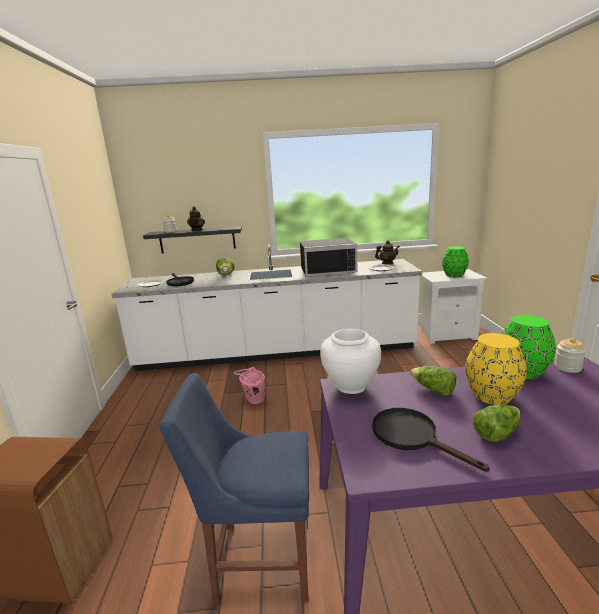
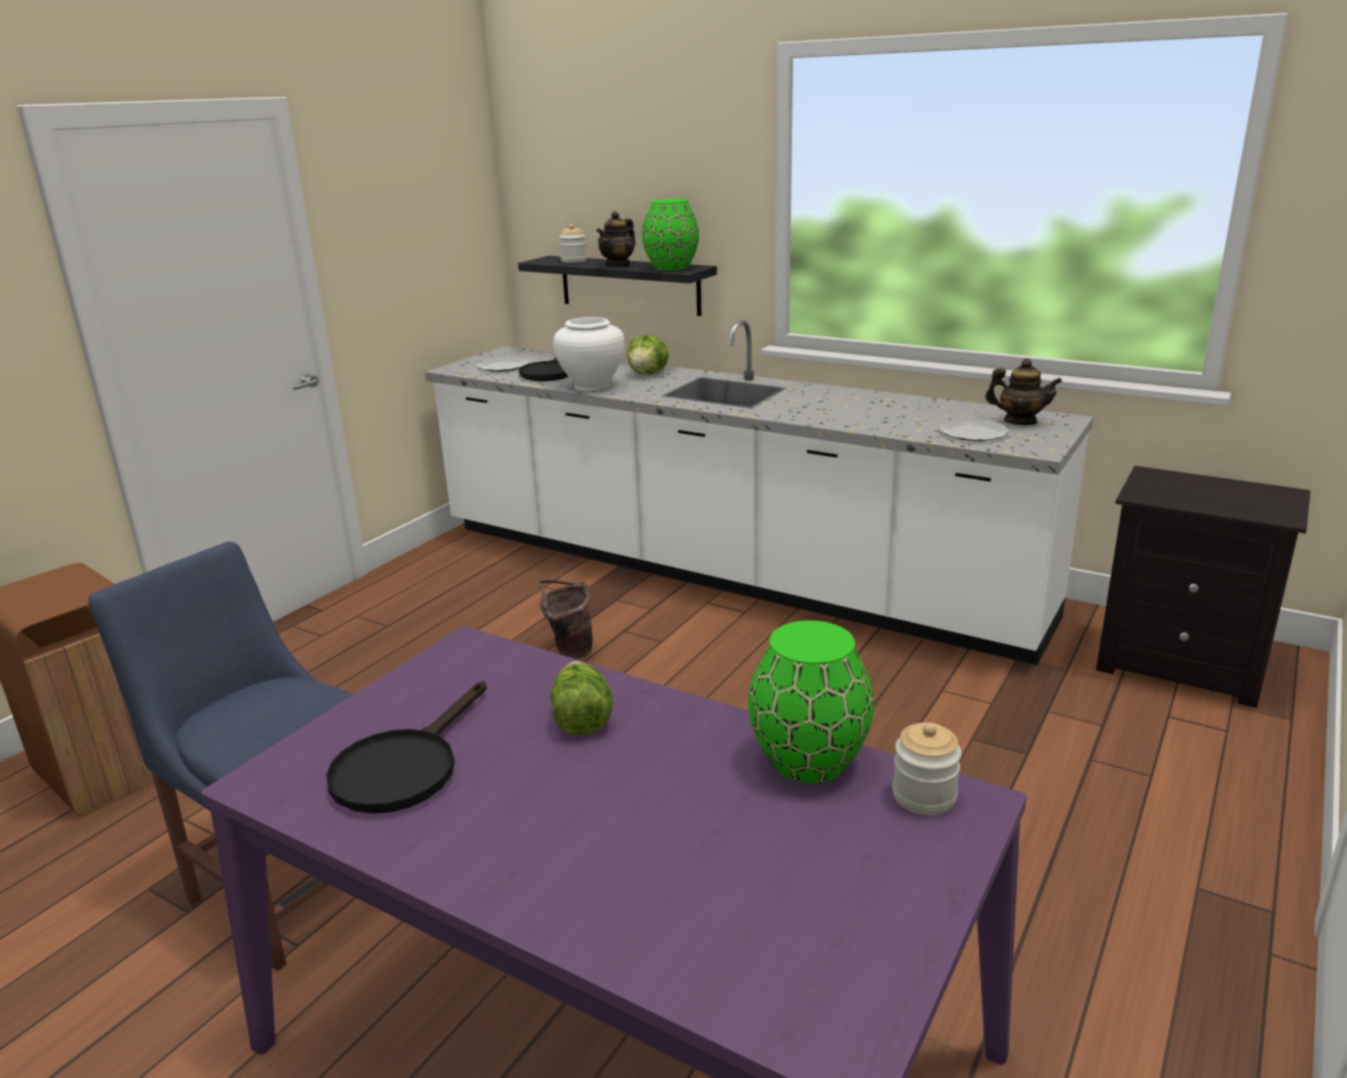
camera: 35 degrees right, 5 degrees up
pink bucket [234,367,265,404] -> brown bucket [537,580,593,659]
black microwave [300,238,357,277] -> none
white vase [320,329,381,394] -> white vase moved to [553,317,625,391]
black frying pan [372,408,490,472] -> black frying pan turned 150 degrees counterclockwise [326,681,487,814]
white nightstand [421,269,487,344] -> black nightstand [1096,466,1311,708]
green vase [442,247,469,277] -> green vase moved to [642,199,699,271]
yellow vase [465,333,527,405] -> none
lettuce [473,404,520,442] -> none

